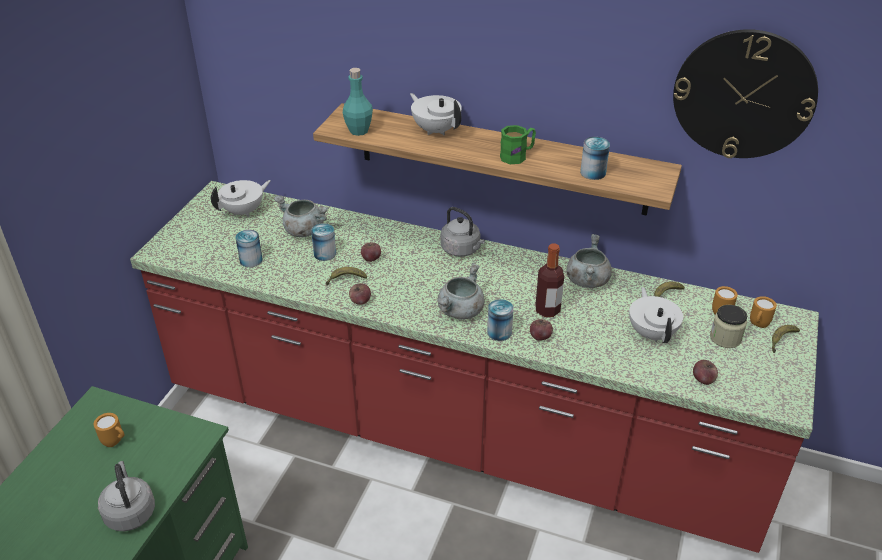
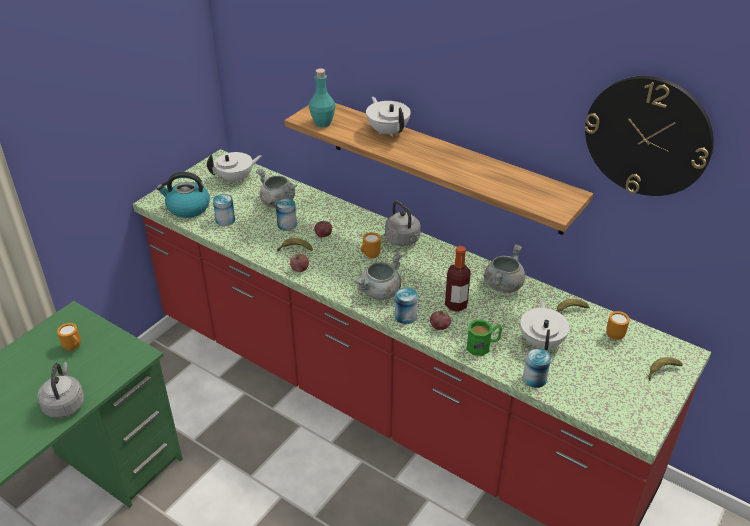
camera: 15 degrees right, 0 degrees up
green mug [500,125,536,164] -> green mug moved to [467,320,502,356]
can [580,137,610,180] -> can moved to [523,348,551,388]
apple [693,360,718,385] -> none
jar [710,305,747,348] -> none
orange mug [750,296,777,328] -> orange mug moved to [360,232,381,259]
none -> kettle [157,172,210,218]

